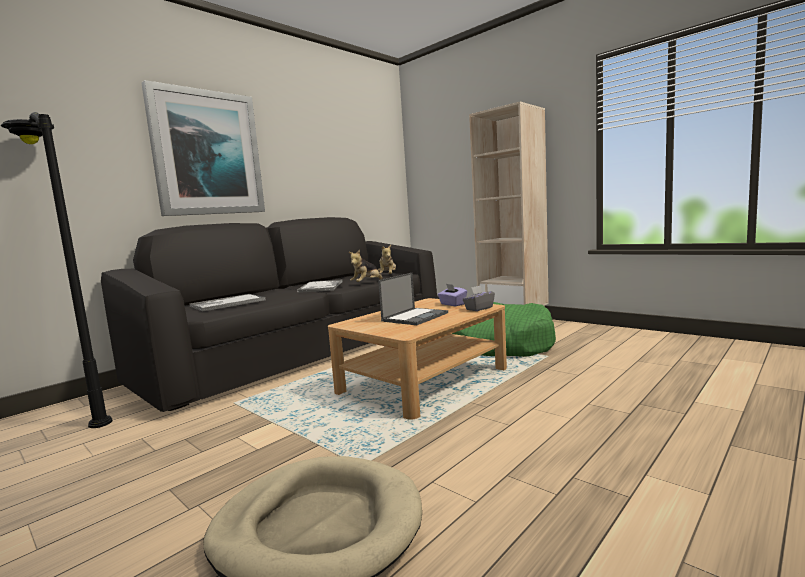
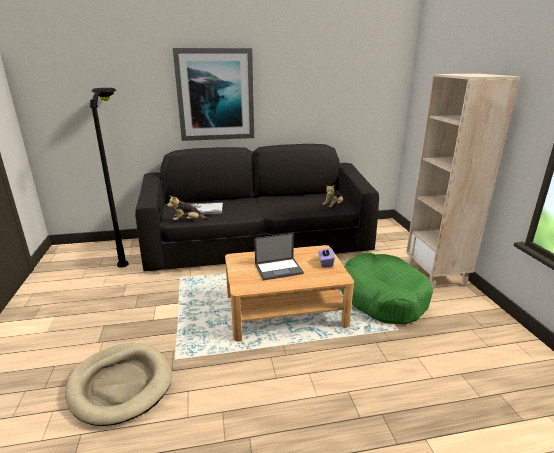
camera: 35 degrees right, 15 degrees up
tray [297,279,342,293] -> none
plush toy [349,250,383,282] -> plush toy moved to [167,195,208,220]
grey tissue box [463,285,495,311] -> none

